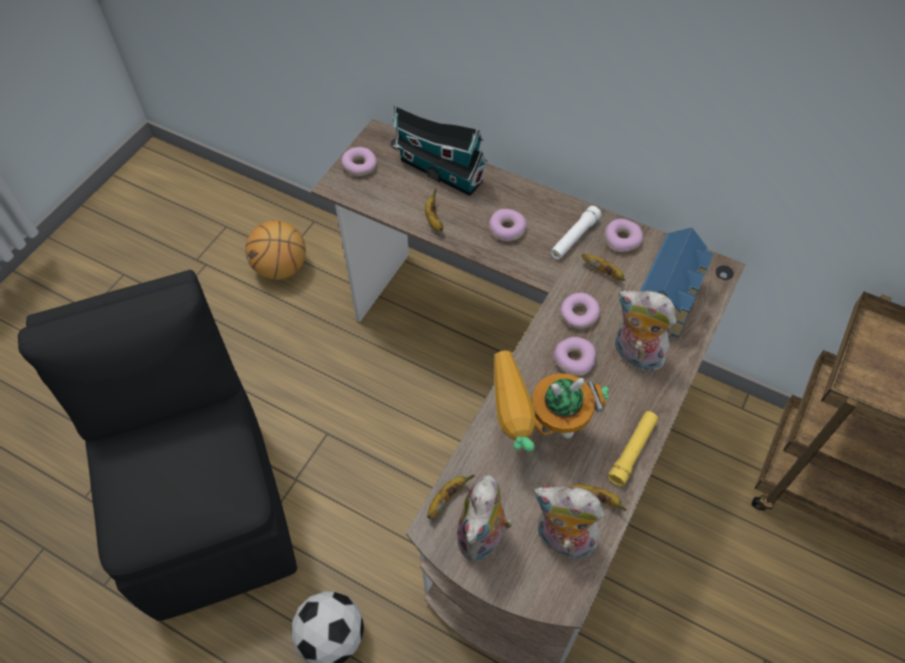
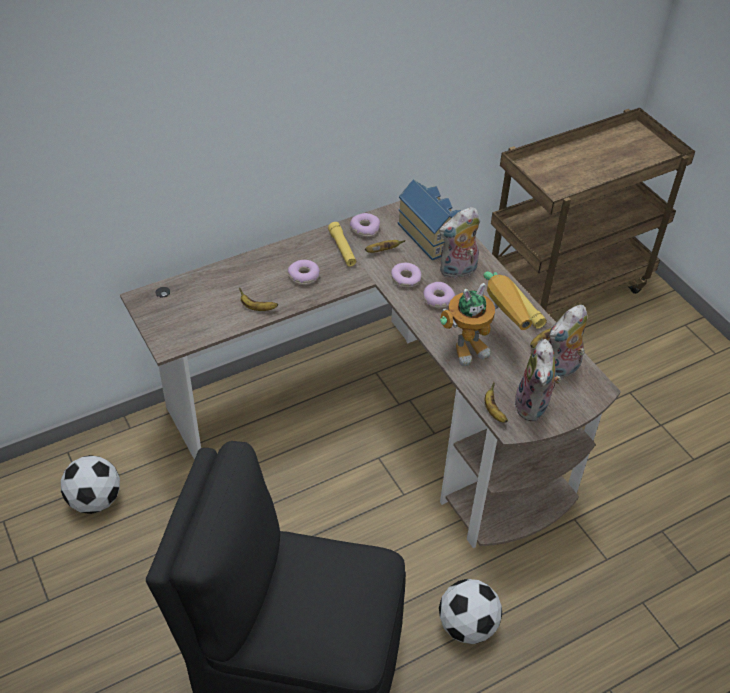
camera: 60 degrees left, 10 degrees down
basketball [245,221,306,280] -> football [61,455,120,514]
donut [341,147,377,176] -> none
toy house [393,105,488,196] -> none
plush toy [456,475,512,562] -> plush toy turned 45 degrees clockwise [514,339,562,421]
toy robot [494,351,609,452] -> toy robot turned 135 degrees counterclockwise [440,271,532,366]
white flashlight [550,206,602,260] -> yellow flashlight [328,222,356,266]

